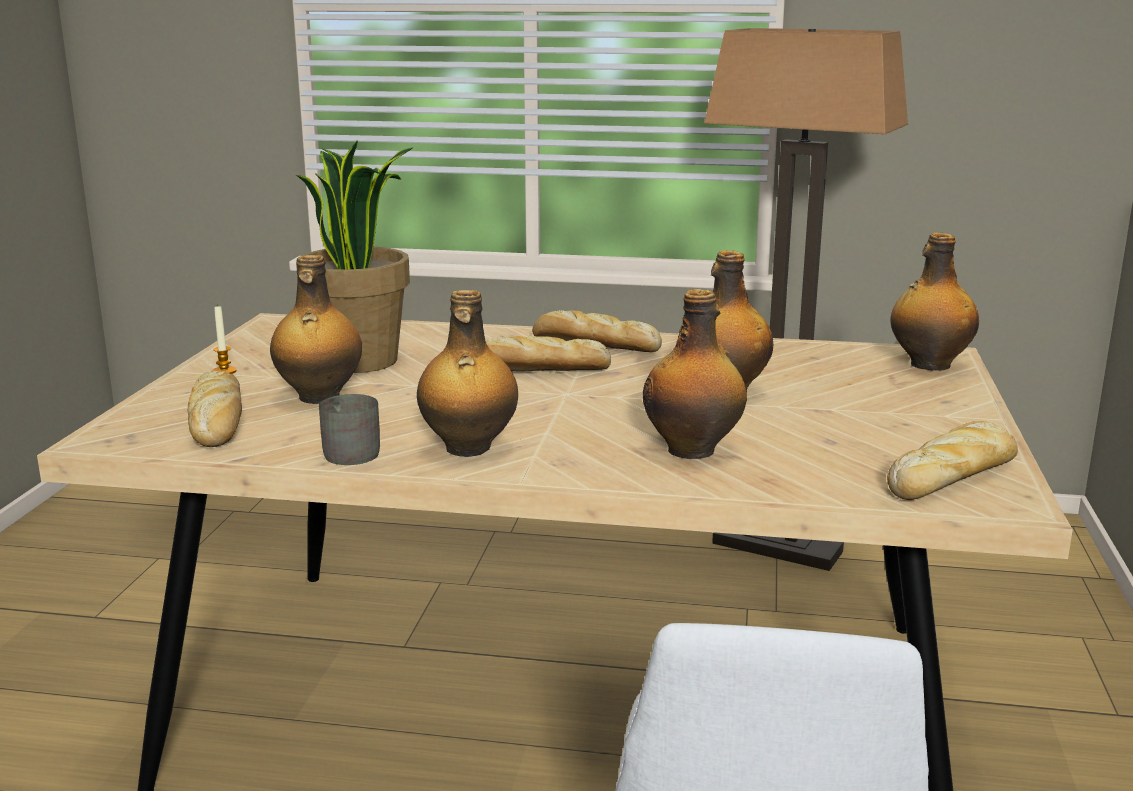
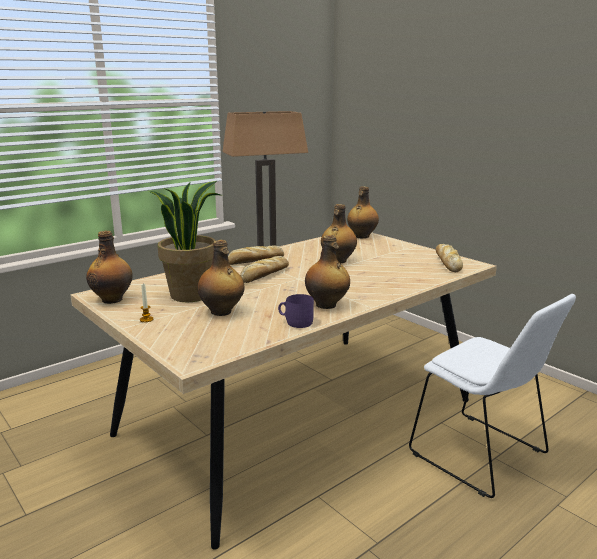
camera: 50 degrees left, 0 degrees up
bread [188,371,242,447] -> none
grey mug [319,394,380,465] -> purple mug [278,294,314,328]
bottle [643,289,747,459] -> bottle moved to [86,231,133,304]

